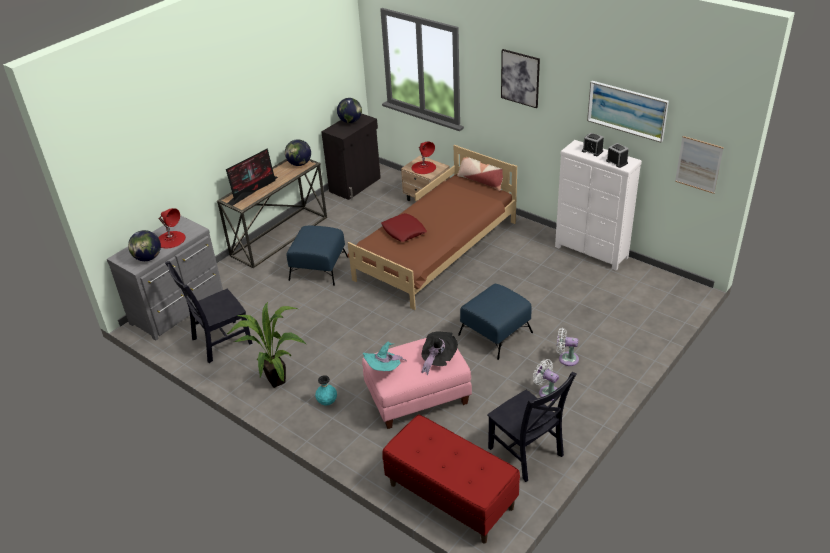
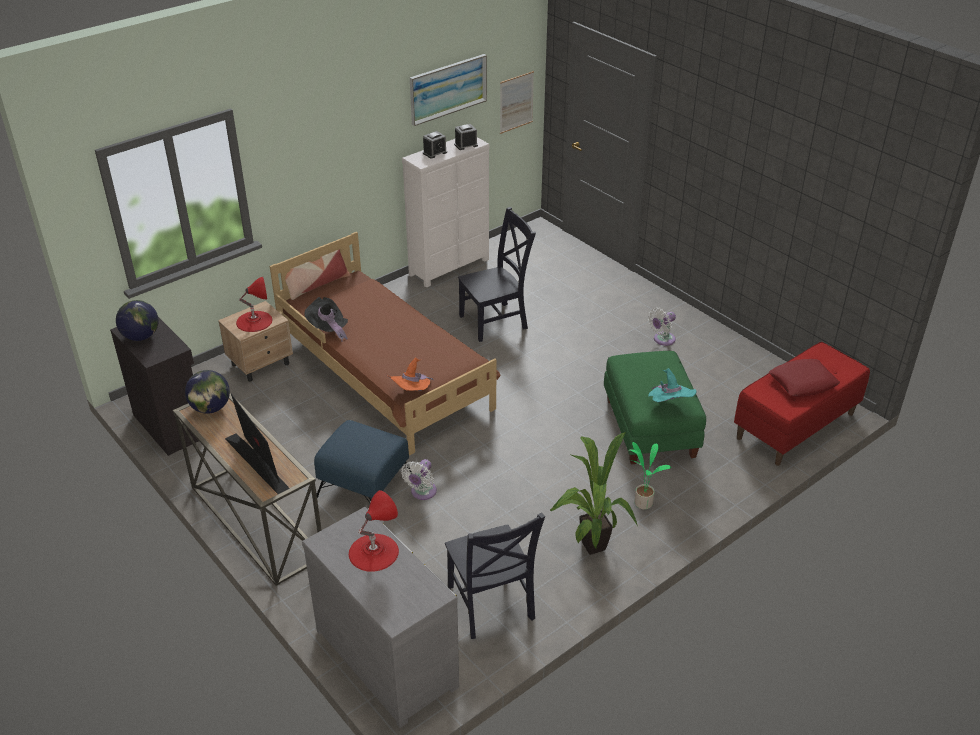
camera: 80 degrees left, 0 degrees up
globe [128,230,161,261] -> none
turquoise vase [315,375,337,406] -> potted plant [630,442,672,509]
pink ottoman [362,338,472,429] -> green ottoman [604,351,706,464]
red pillow [381,213,427,242] -> red pillow moved to [769,359,840,396]
black hat [421,331,458,376] -> black hat moved to [304,297,348,342]
blue ottoman [458,284,533,360] -> none
black chair [487,372,576,482] -> black chair moved to [458,207,536,342]
picture [501,49,540,108] -> none
white fan [557,328,579,366] -> white fan moved to [401,459,437,500]
none -> orange hat [388,357,434,391]

